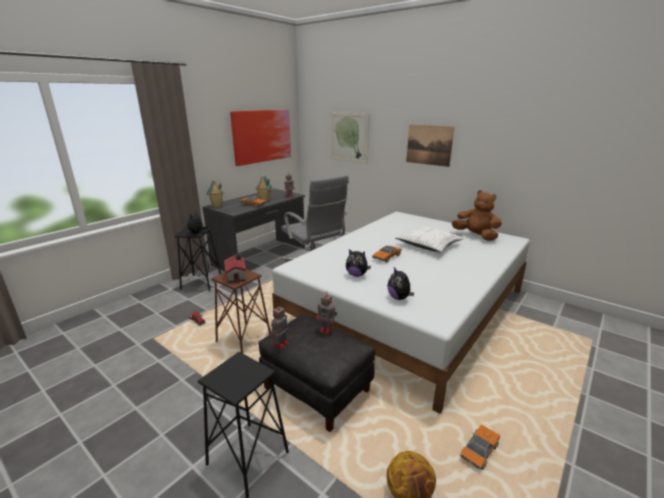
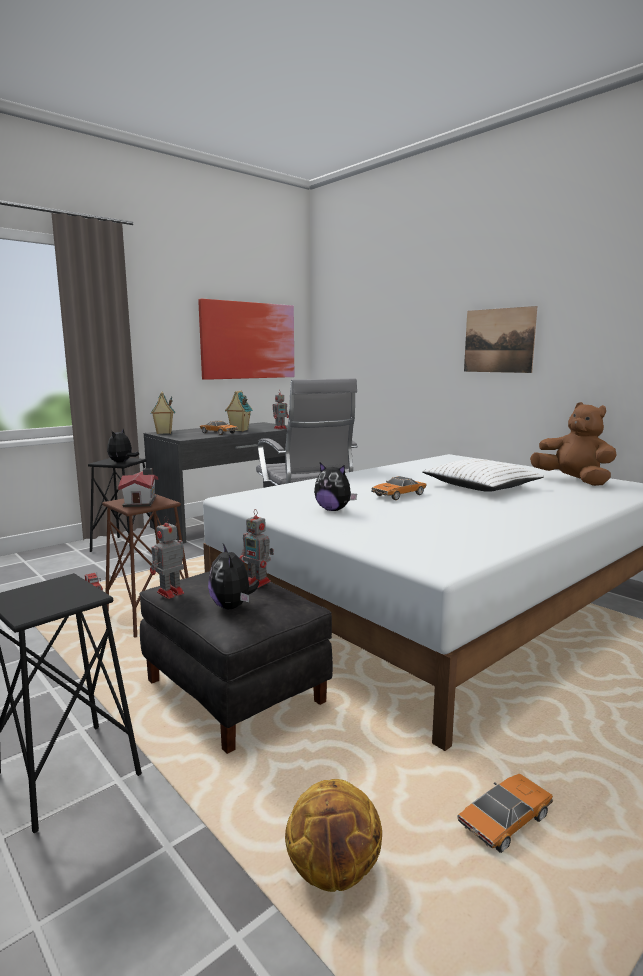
camera: 10 degrees right, 10 degrees down
picture [330,112,370,164] -> none
plush toy [387,267,414,300] -> plush toy moved to [208,544,259,609]

